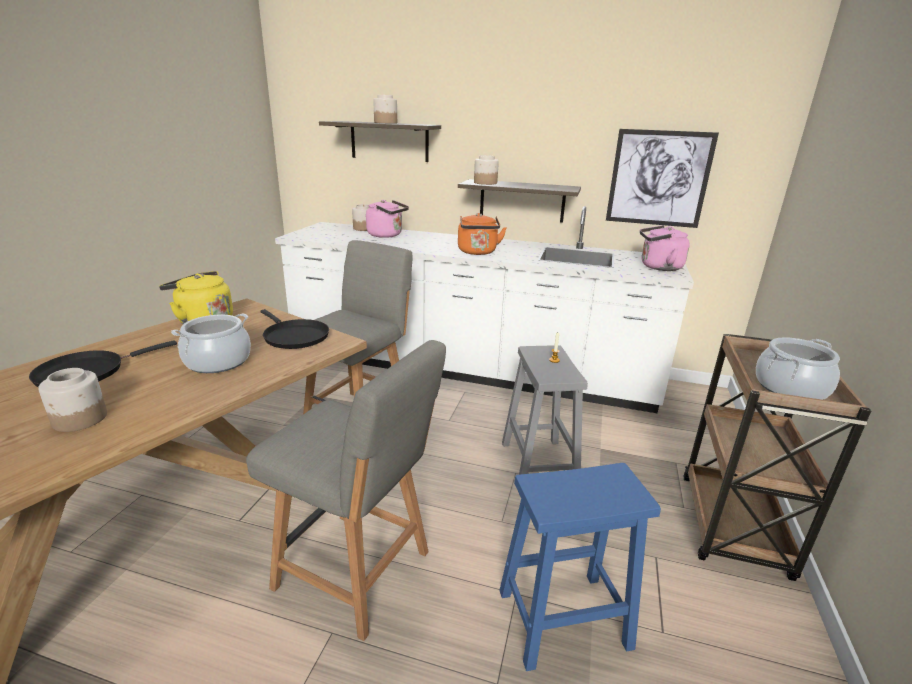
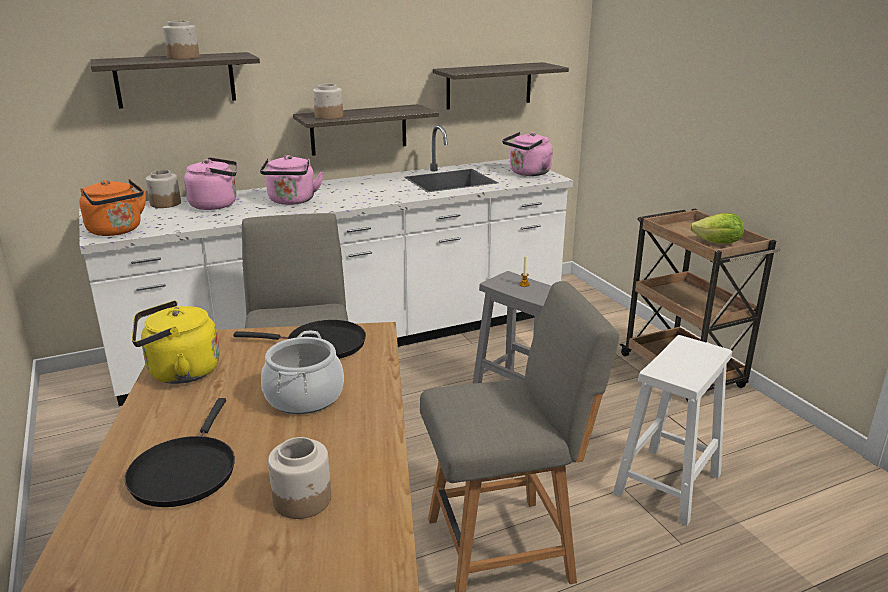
camera: 40 degrees left, 0 degrees up
orange kettle [458,213,507,255] -> orange kettle moved to [79,179,146,236]
blue stool [499,463,661,671] -> white stool [613,335,732,526]
picture [606,129,719,228] -> shelf [433,62,569,110]
cooking pot [756,337,840,400] -> lettuce [690,213,744,244]
none -> pink kettle [260,155,323,205]

